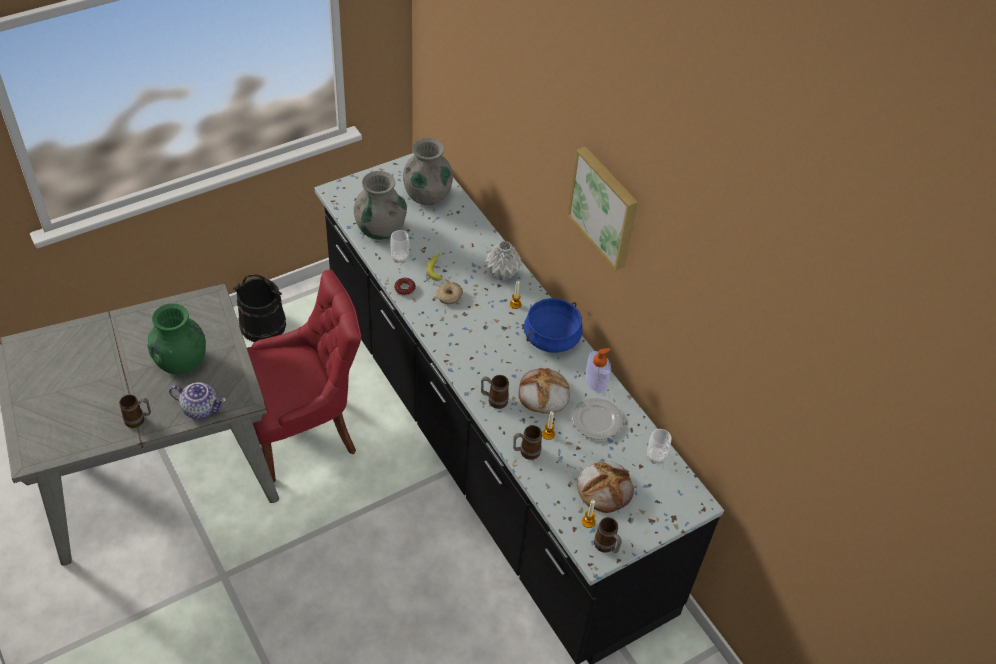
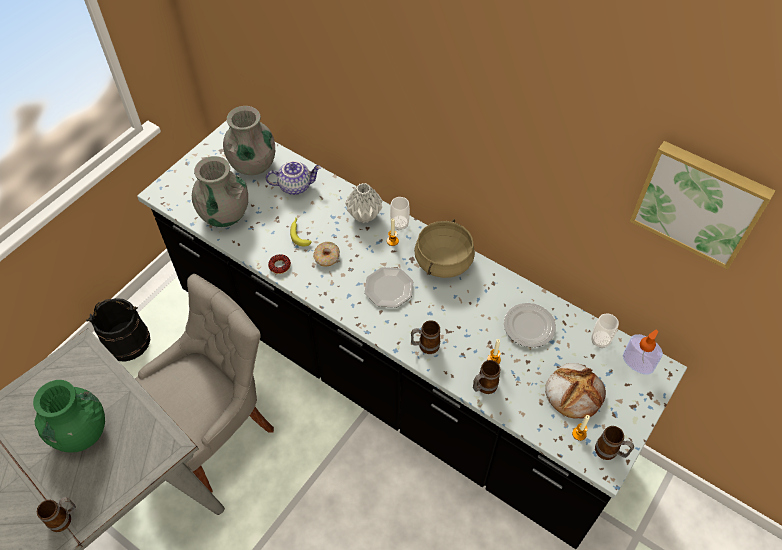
camera: 20 degrees left, 5 degrees up
teapot [169,382,226,419] -> teapot moved to [266,161,321,195]
red chair [247,269,361,482] -> grey chair [135,274,274,493]
cup [391,230,409,263] -> cup moved to [390,197,410,231]
bread [519,368,570,414] -> none
blue cooking pot [524,298,583,353] -> beige cooking pot [414,219,475,278]
picture [567,146,638,271] -> picture moved to [630,141,775,270]
soap dispenser [585,348,611,393] -> soap dispenser moved to [623,330,663,374]
none -> plate [365,267,413,308]

